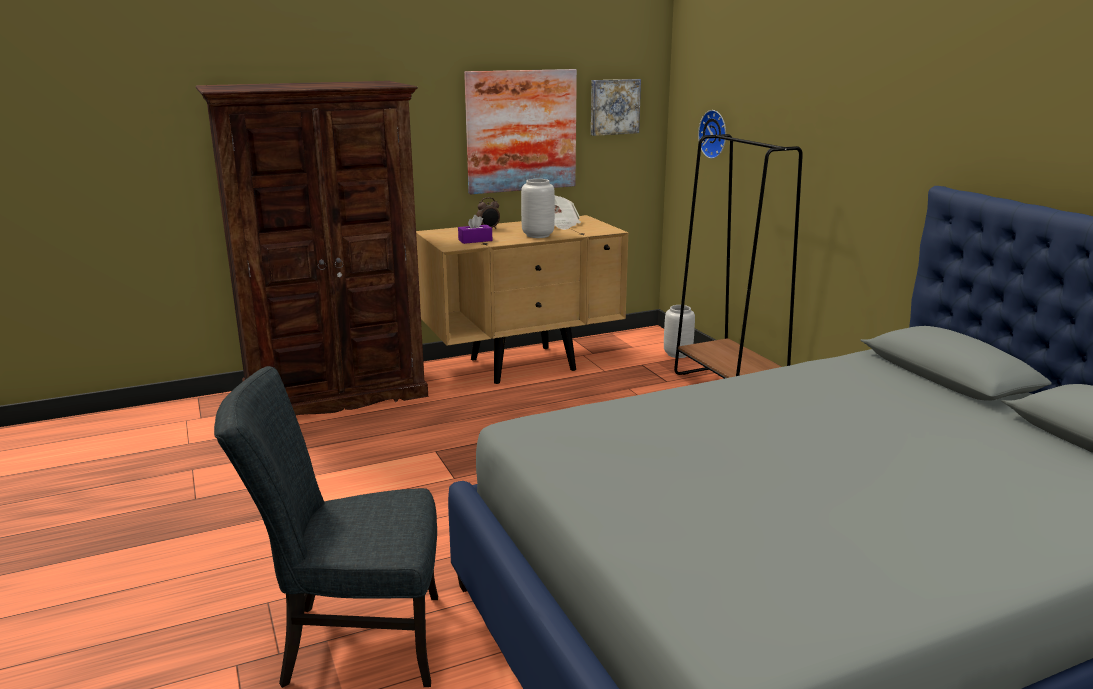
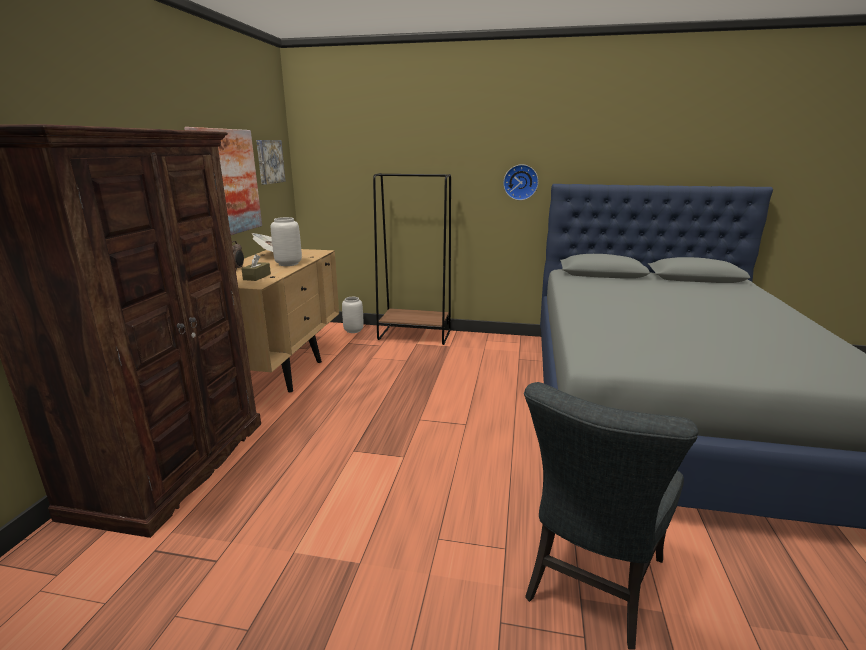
camera: 55 degrees left, 0 degrees up
purple tissue box [458,215,492,244] -> brown tissue box [241,254,271,281]
wall clock [698,110,726,159] -> wall clock moved to [503,164,539,200]

